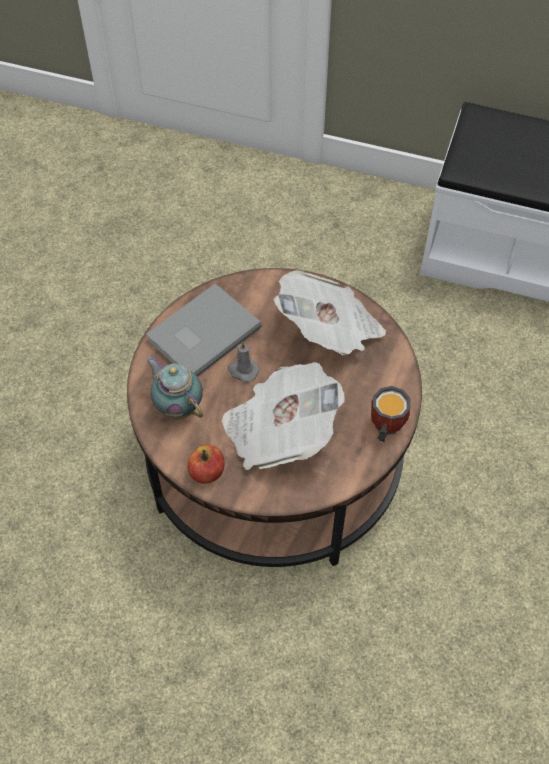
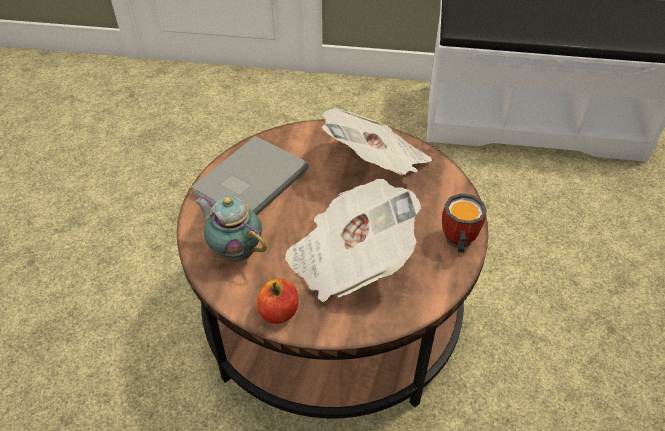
camera: 10 degrees left, 10 degrees down
grey candle [228,341,259,382] -> none

